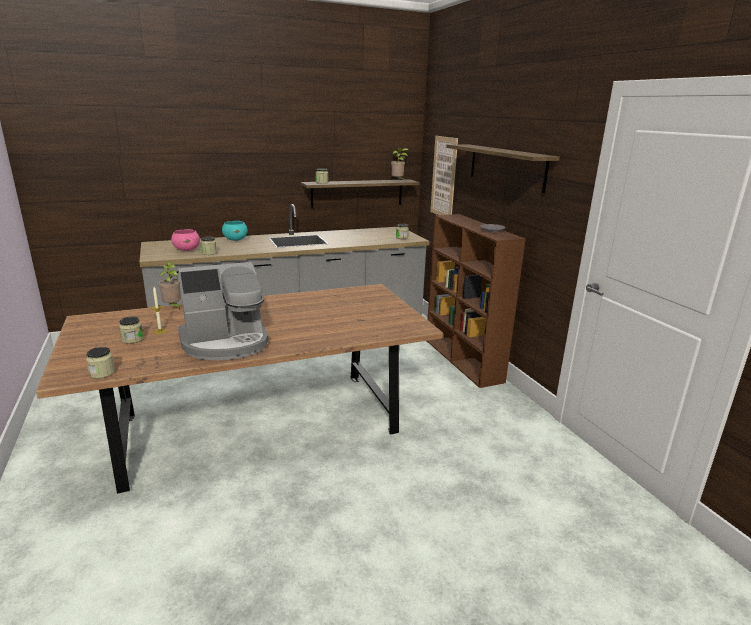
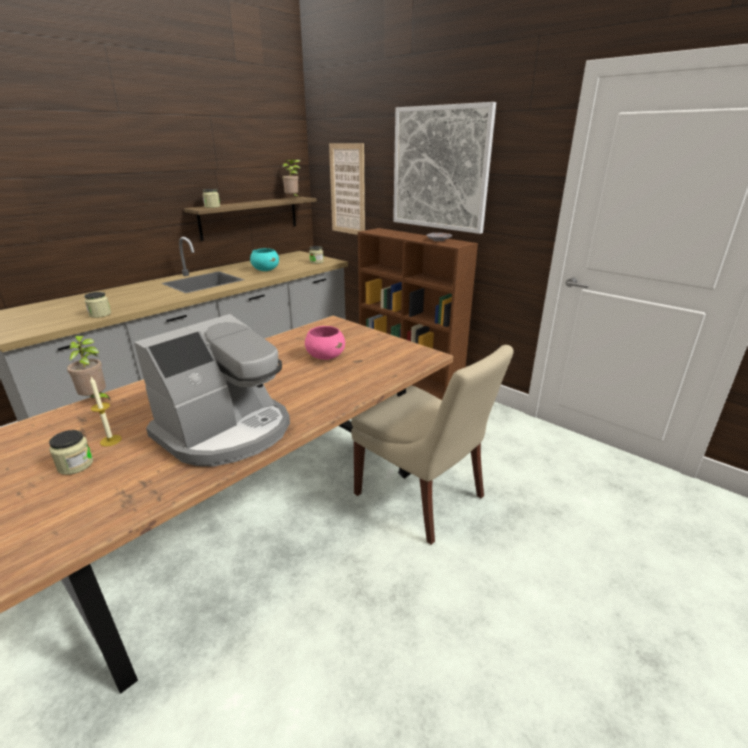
camera: 25 degrees left, 5 degrees up
jar [86,347,115,378] -> none
pink bowl [171,229,200,251] -> pink bowl moved to [305,326,345,360]
turquoise bowl [222,221,248,241] -> turquoise bowl moved to [250,248,279,271]
shelf [446,144,560,193] -> picture [393,102,496,234]
none -> beige chair [351,345,514,545]

